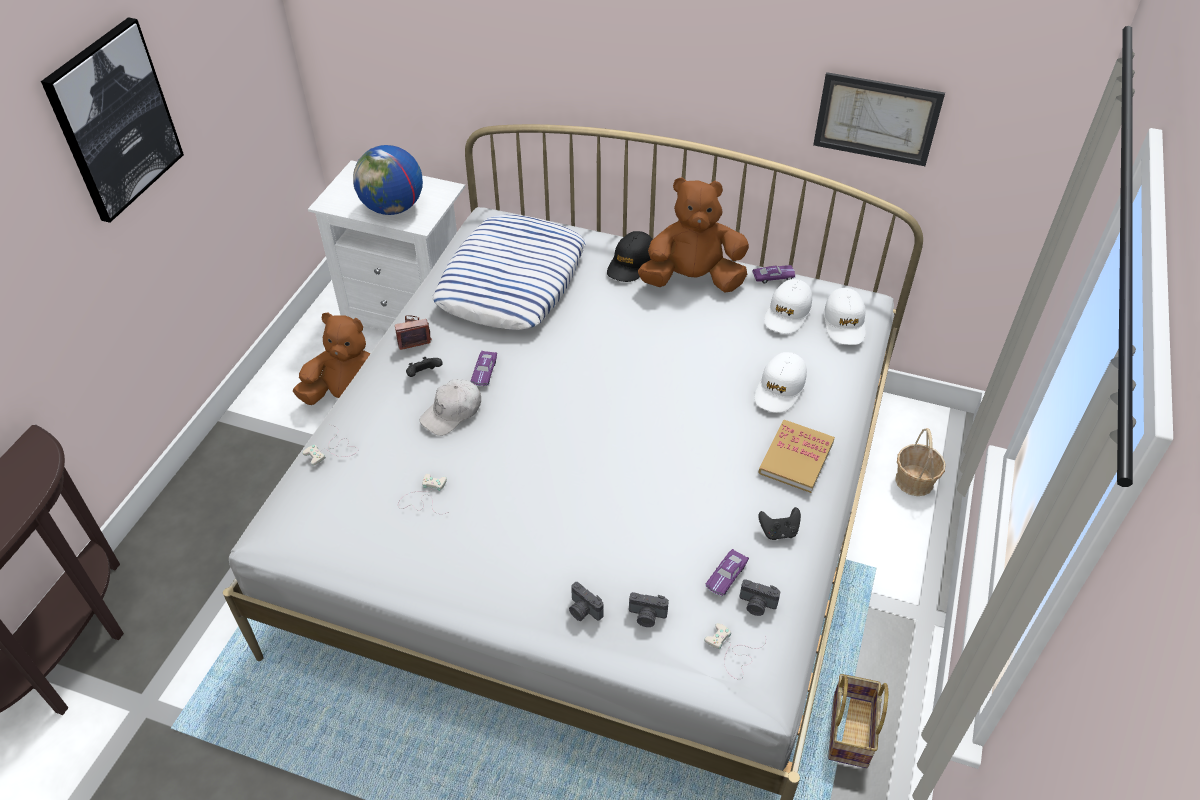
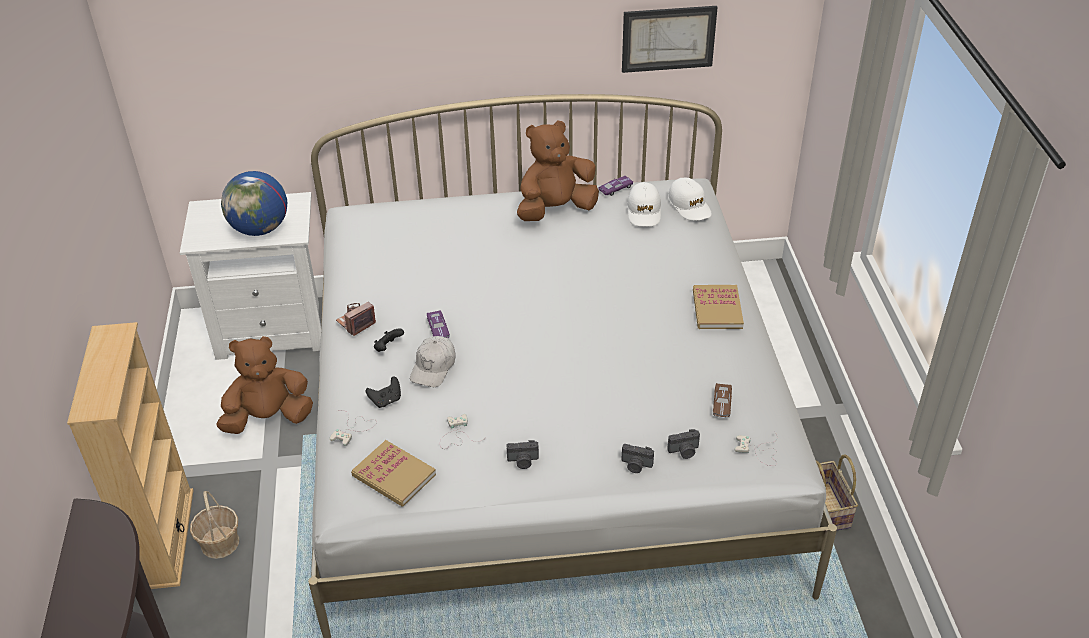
camera: 25 degrees left, 5 degrees down
picture [41,17,184,223] -> none
pillow [432,215,585,330] -> none
black cap [607,231,653,282] -> none
purple toy car [705,549,749,596] -> brown toy car [713,383,732,418]
camera [740,579,781,616] -> camera moved to [507,440,539,469]
white cap [754,352,807,413] -> none
black game controller [758,507,801,540] -> black game controller moved to [366,376,401,408]
basket [895,428,946,496] -> basket moved to [190,491,239,559]
none -> beige bookcase [67,322,194,589]
none -> book [351,440,436,506]

